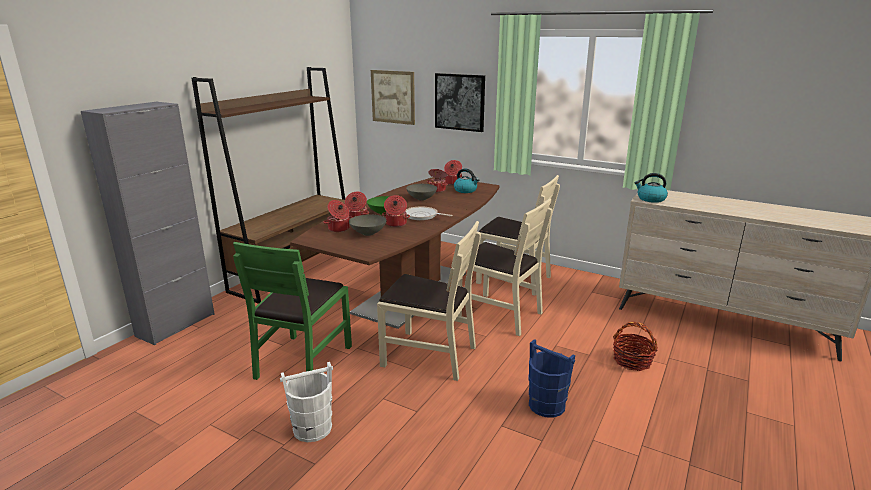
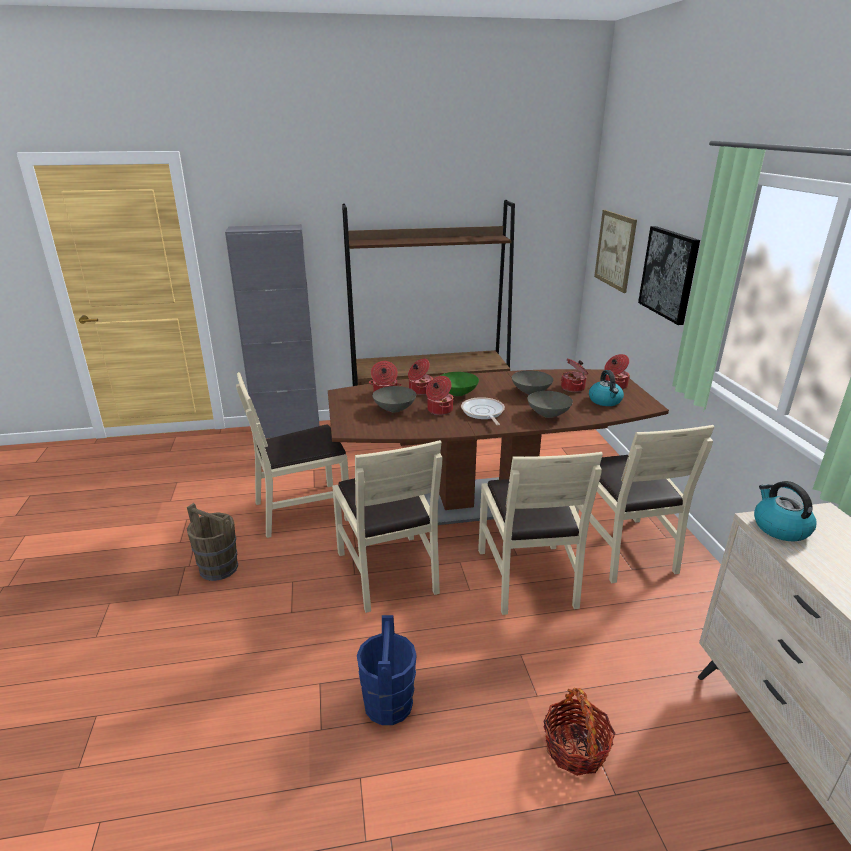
camera: 50 degrees right, 5 degrees up
green chair [233,242,352,380] -> beige chair [236,372,349,538]
white bucket [280,362,333,442] -> brown bucket [187,503,238,581]
none -> grey bowl [527,391,573,418]

